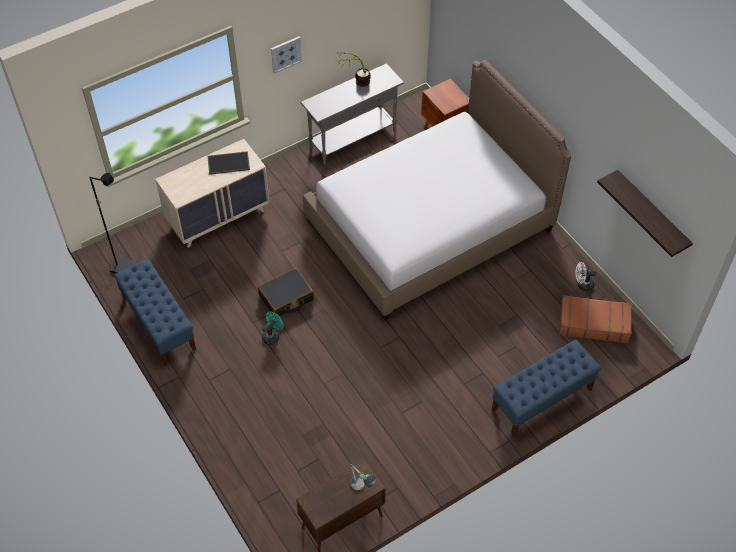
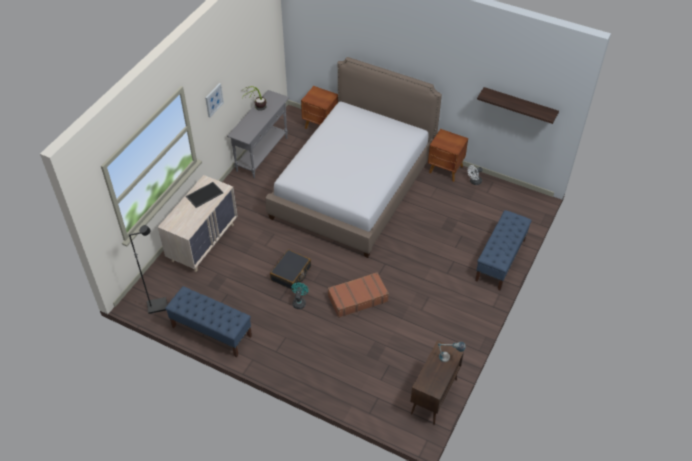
camera: 30 degrees left, 5 degrees down
brown suitcase [559,295,632,343] -> brown suitcase moved to [328,272,389,318]
none -> brown nightstand [428,129,468,182]

